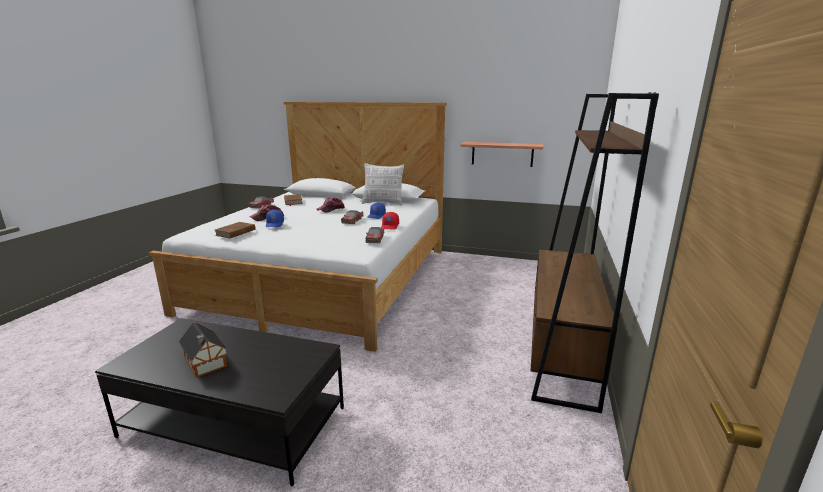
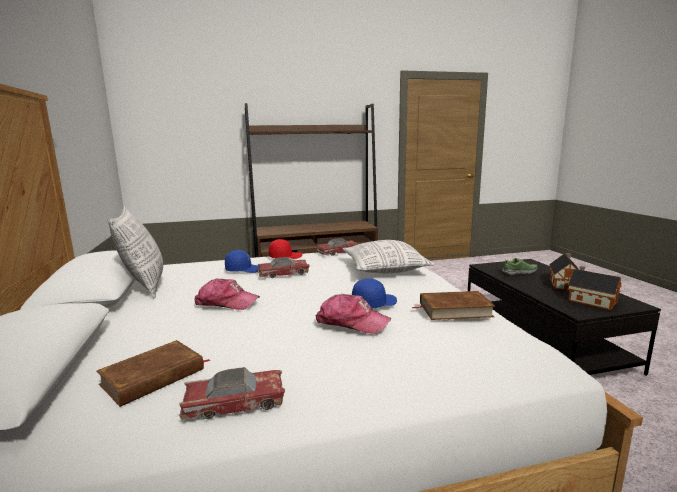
camera: 120 degrees left, 5 degrees down
shelf [460,142,544,167] -> none
none -> pillow [343,240,435,273]
none -> shoe [502,258,538,275]
none -> toy house [568,266,621,310]

